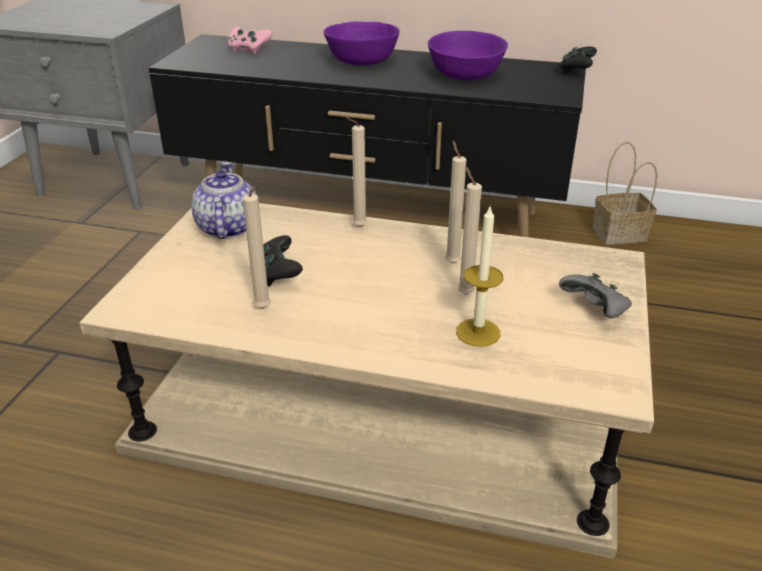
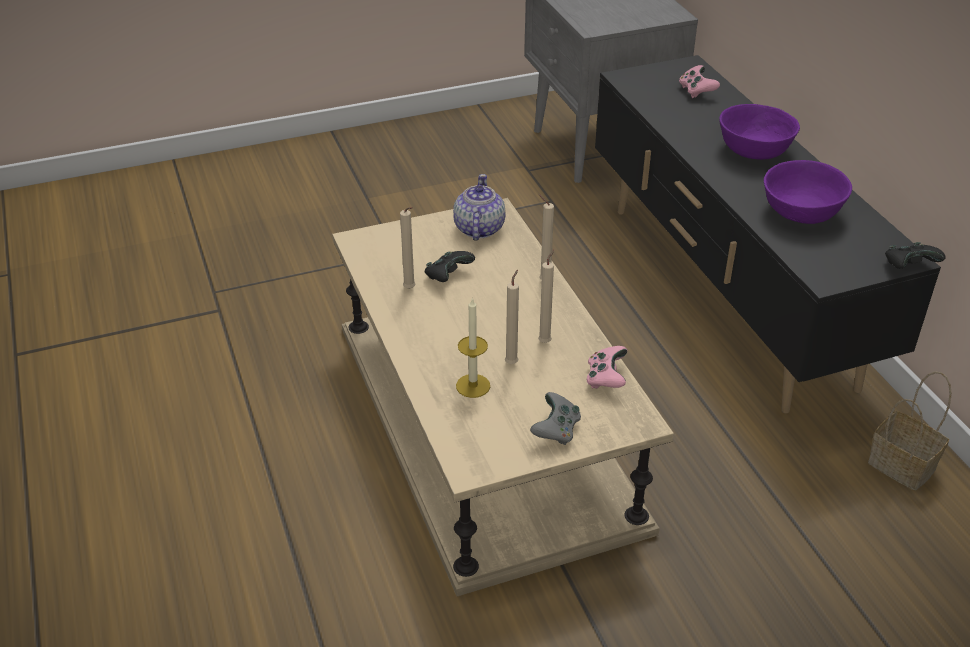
camera: 55 degrees right, 5 degrees up
teapot [191,162,256,239] -> teapot turned 45 degrees counterclockwise [453,174,506,240]
none -> pink game controller [586,346,627,389]

